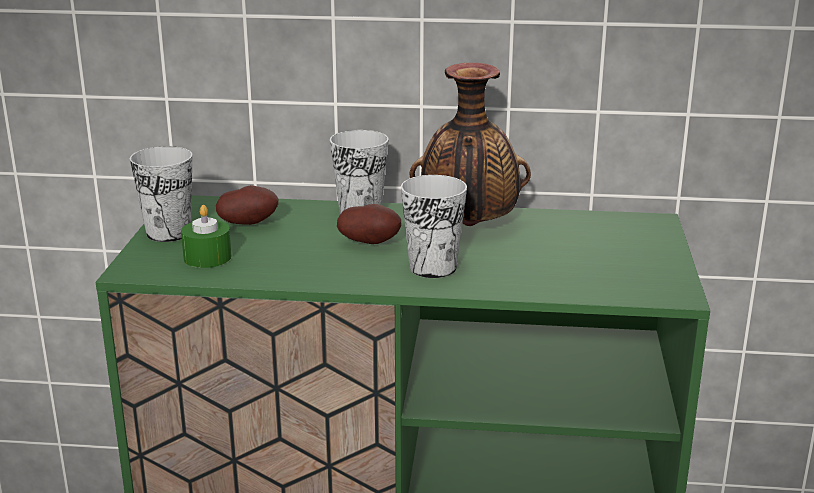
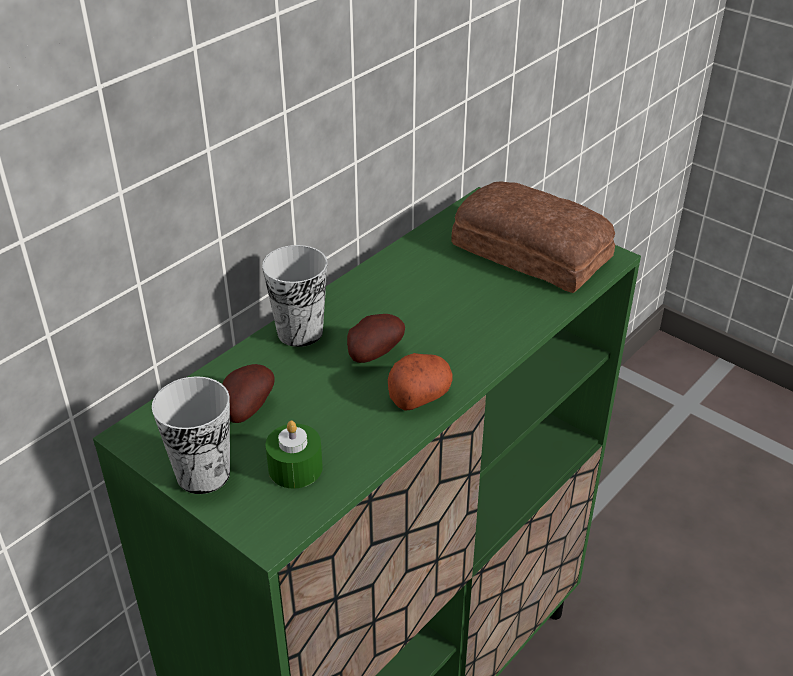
camera: 55 degrees left, 15 degrees up
cup [401,175,467,278] -> none
vase [410,63,531,226] -> none
none -> potato [388,353,453,411]
none -> bread [451,181,615,293]

